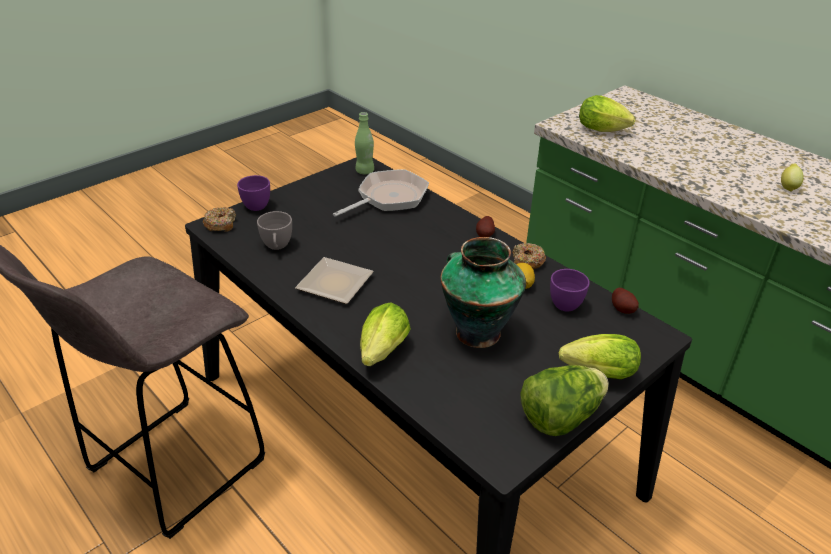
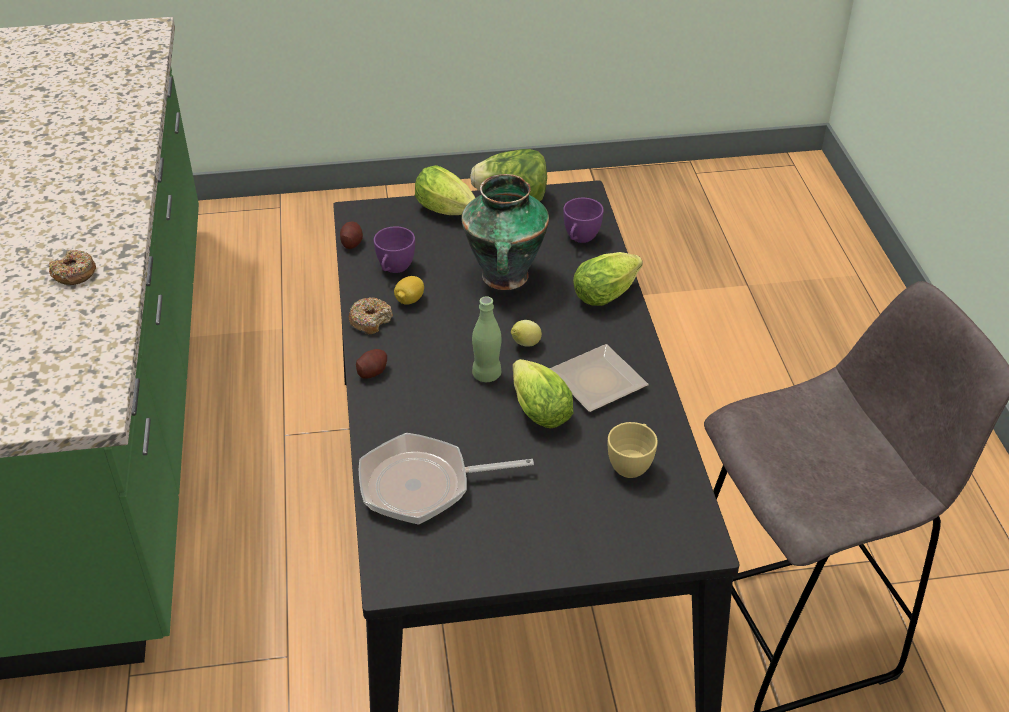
camera: 145 degrees left, 5 degrees up
donut [203,207,236,232] -> donut moved to [48,250,96,285]
purple cup [237,175,270,211] -> purple cup moved to [563,198,604,243]
grey cup [257,211,292,250] -> yellow cup [608,422,658,478]
green bottle [355,112,374,174] -> green bottle moved to [472,296,502,382]
lettuce [579,95,635,132] -> lettuce moved to [513,359,574,429]
lemon [781,163,803,192] -> lemon moved to [511,320,542,347]

